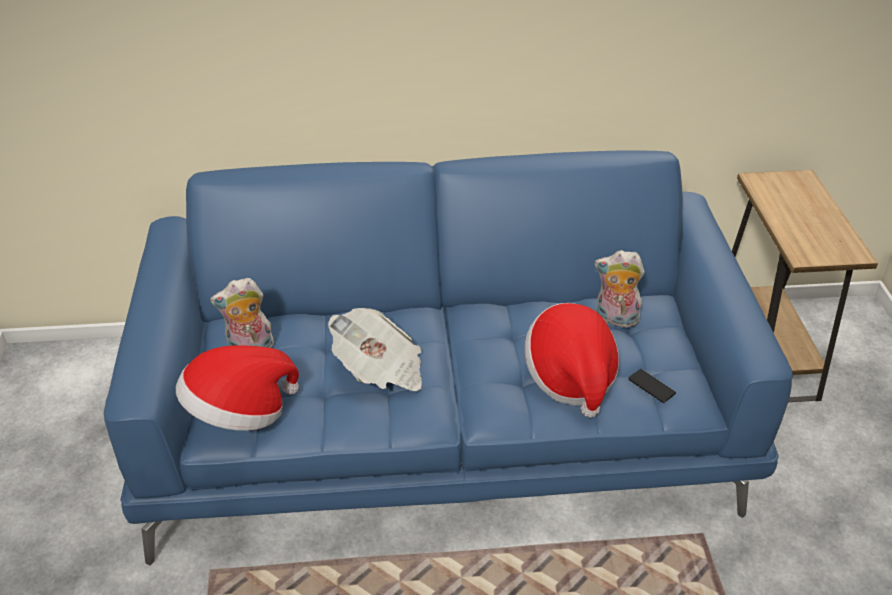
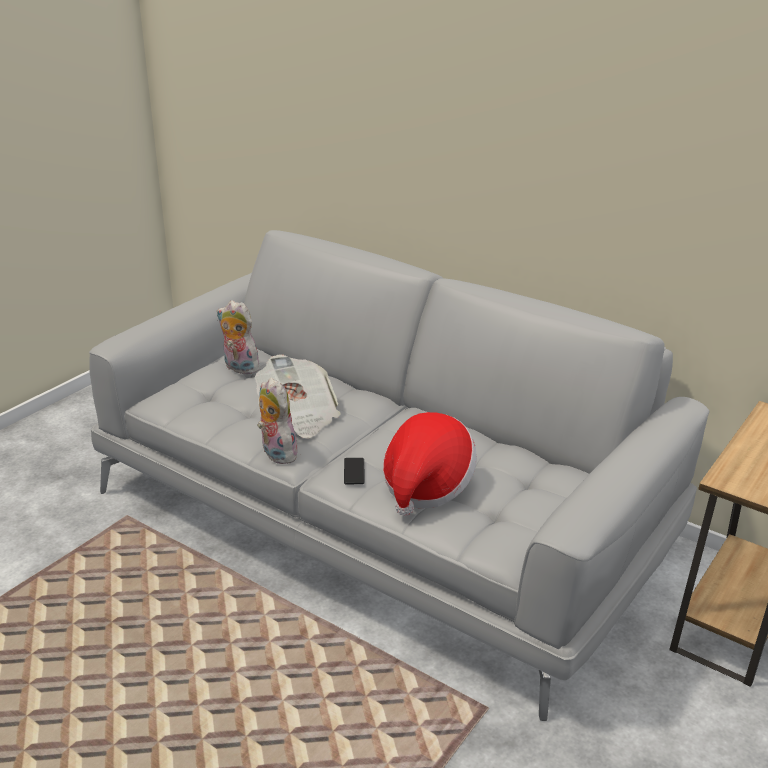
camera: 40 degrees right, 10 degrees down
blue sofa [104,150,793,565] -> grey sofa [89,230,709,721]
hat [176,345,299,431] -> none
plush toy [595,250,645,327] -> plush toy moved to [257,378,298,464]
phone [628,369,676,403] -> phone moved to [344,458,365,484]

